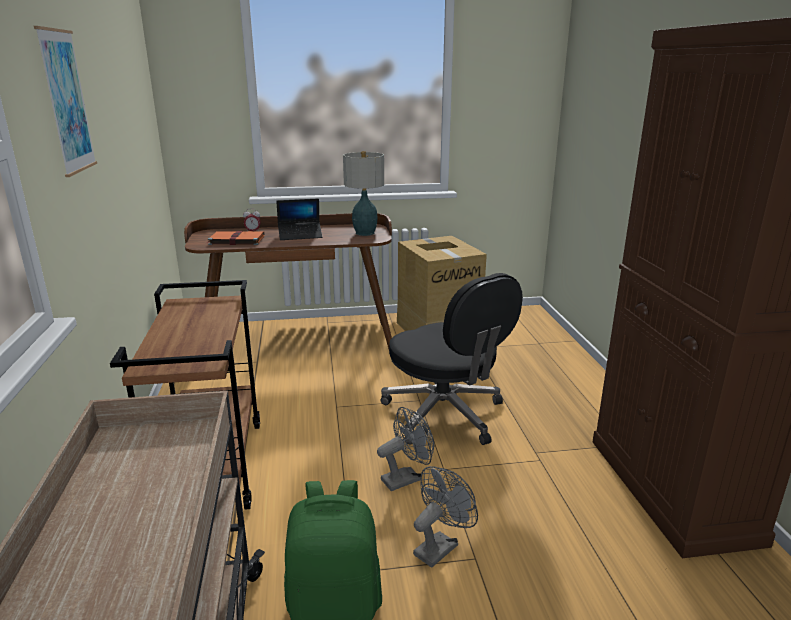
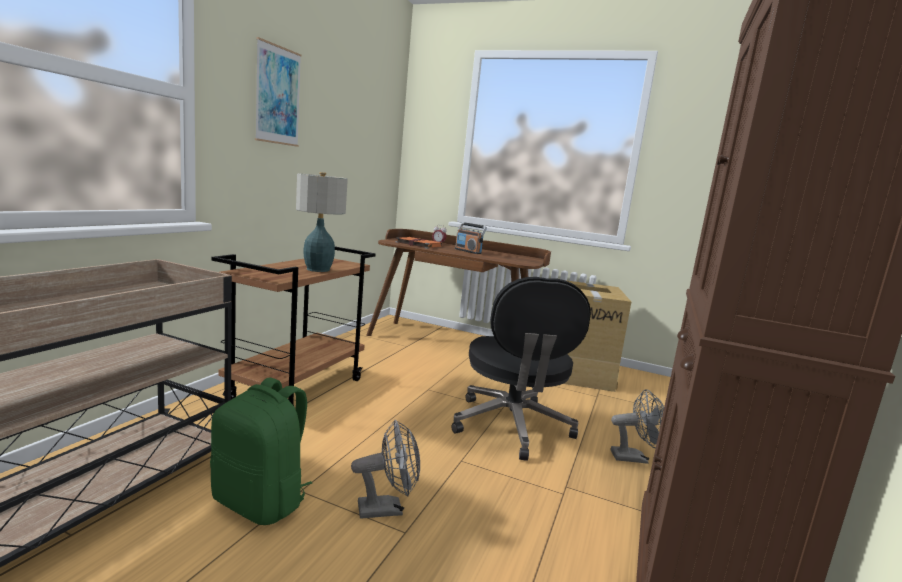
camera: 30 degrees right, 10 degrees down
laptop [276,199,322,240] -> radio [455,222,487,254]
table lamp [343,151,384,236] -> table lamp moved to [296,172,348,272]
grey fan [377,407,434,491] -> grey fan moved to [611,389,664,464]

